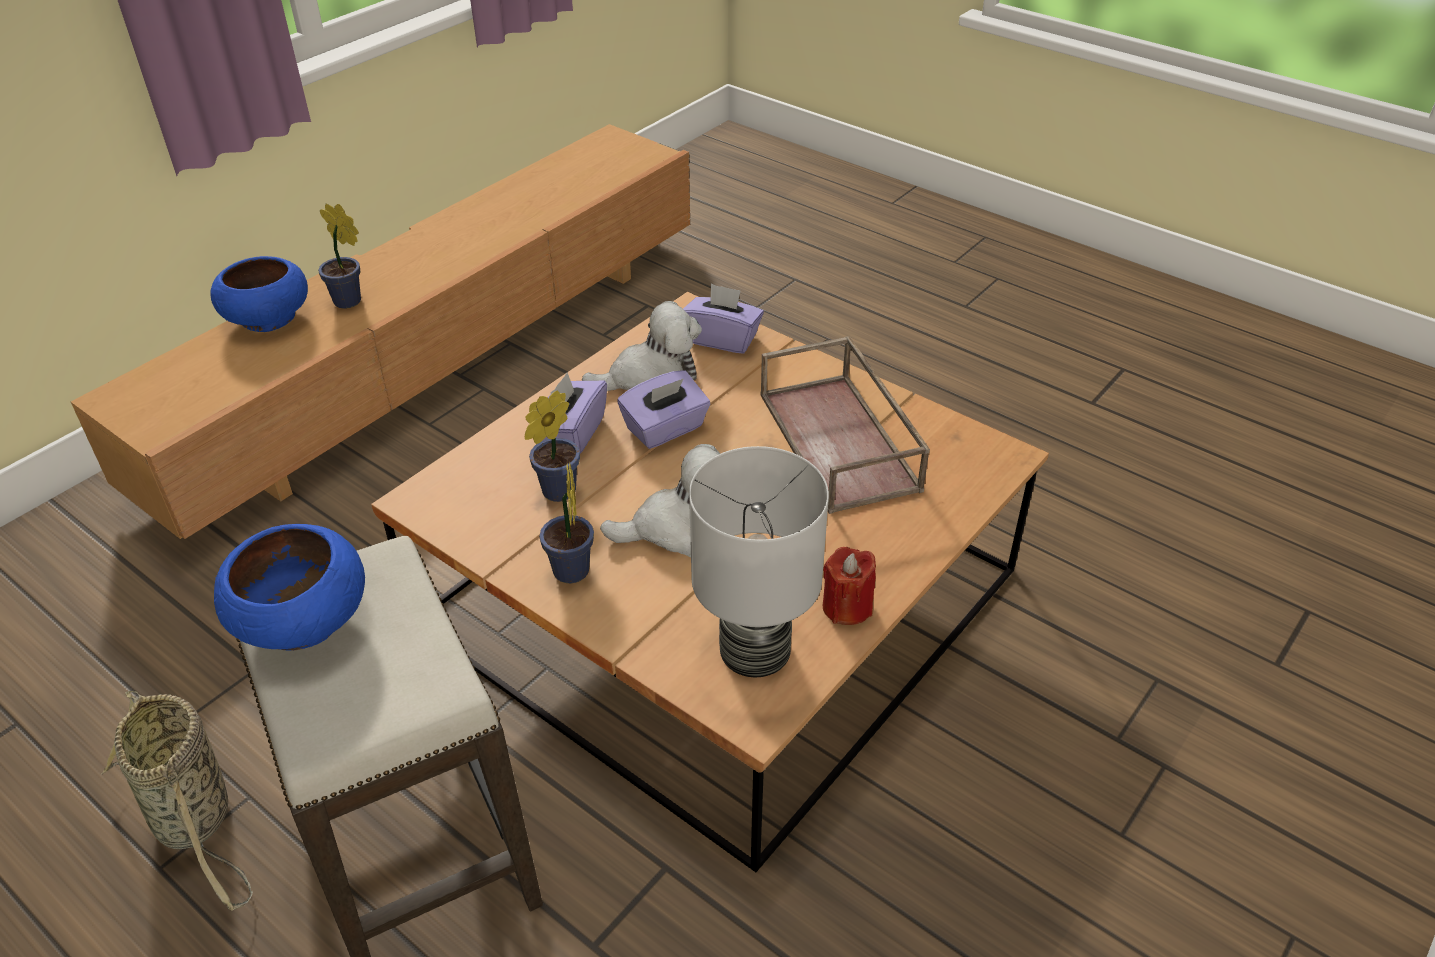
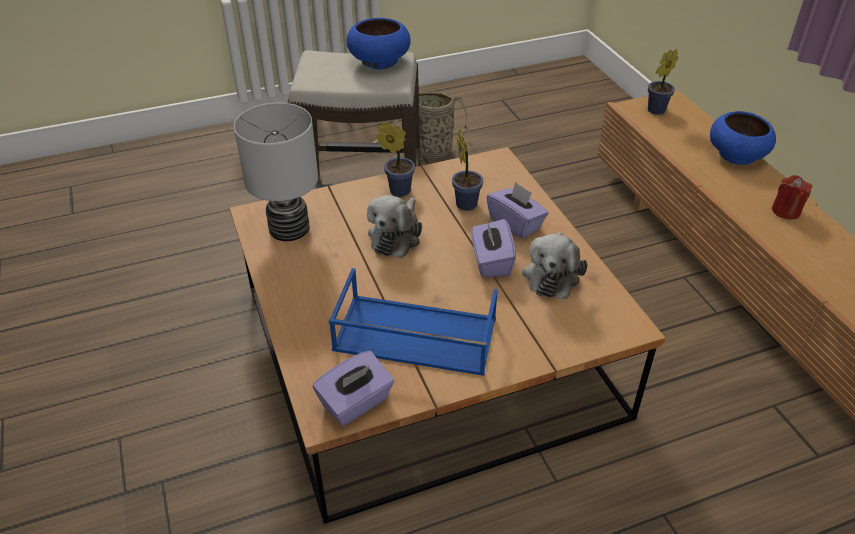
camera: 120 degrees right, 0 degrees up
potted plant [318,204,361,308] -> potted plant moved to [648,49,679,115]
purple tissue box [683,284,764,354] -> purple tissue box moved to [313,351,394,426]
brown tray [760,336,930,514] -> blue tray [329,268,498,376]
red candle [823,547,876,625] -> red candle moved to [772,175,812,219]

